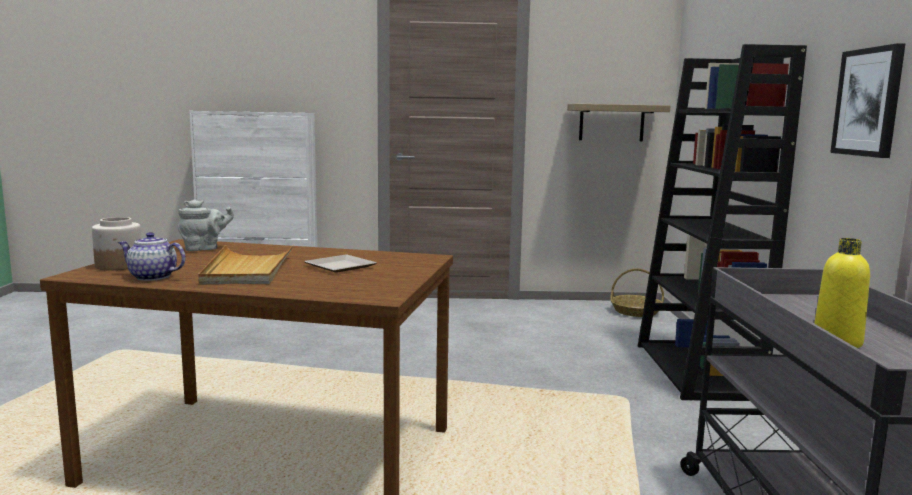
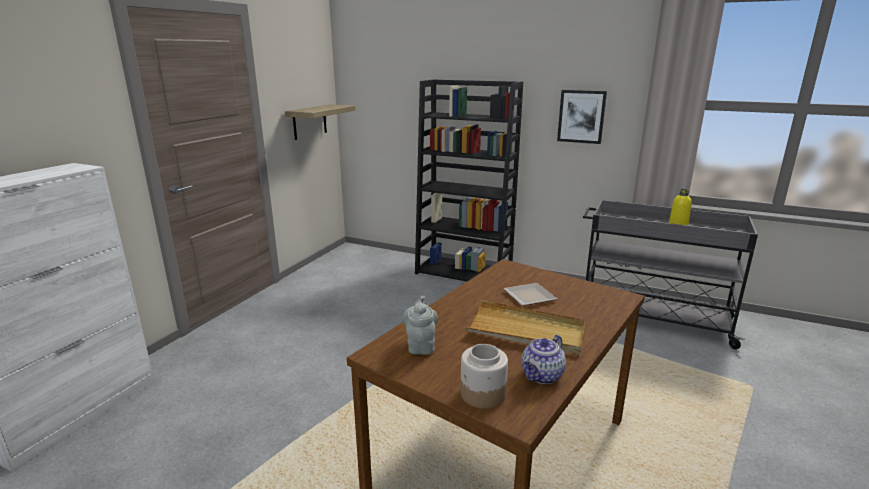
camera: 65 degrees left, 10 degrees up
basket [610,268,664,317] -> none

